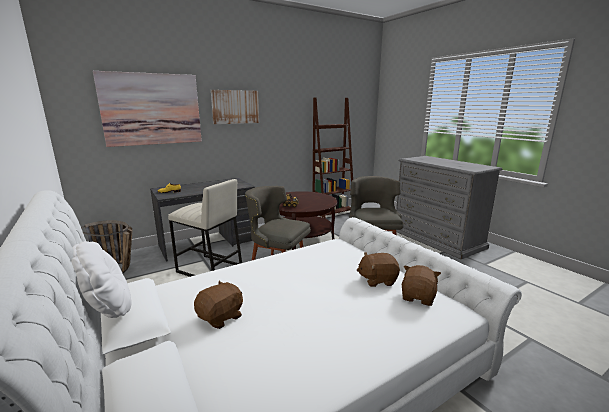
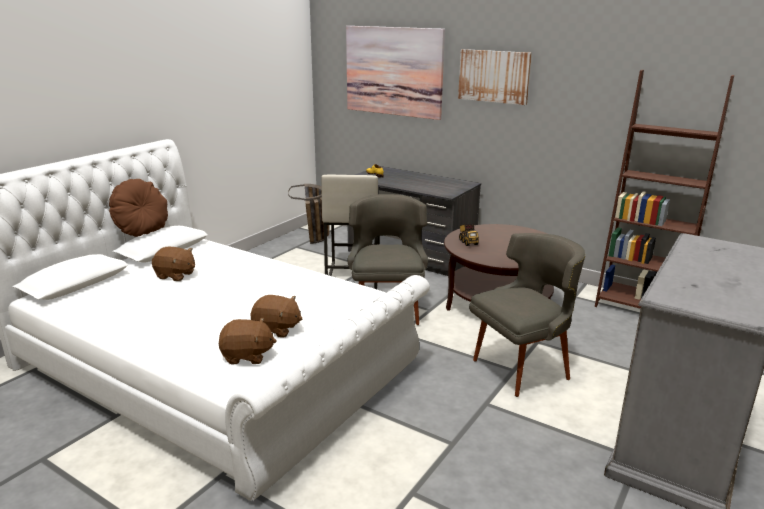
camera: 65 degrees right, 5 degrees up
white pillow [71,241,132,318] -> brown pillow [109,179,168,237]
brown plush toy [357,252,400,287] -> brown plush toy turned 135 degrees clockwise [250,295,303,338]

